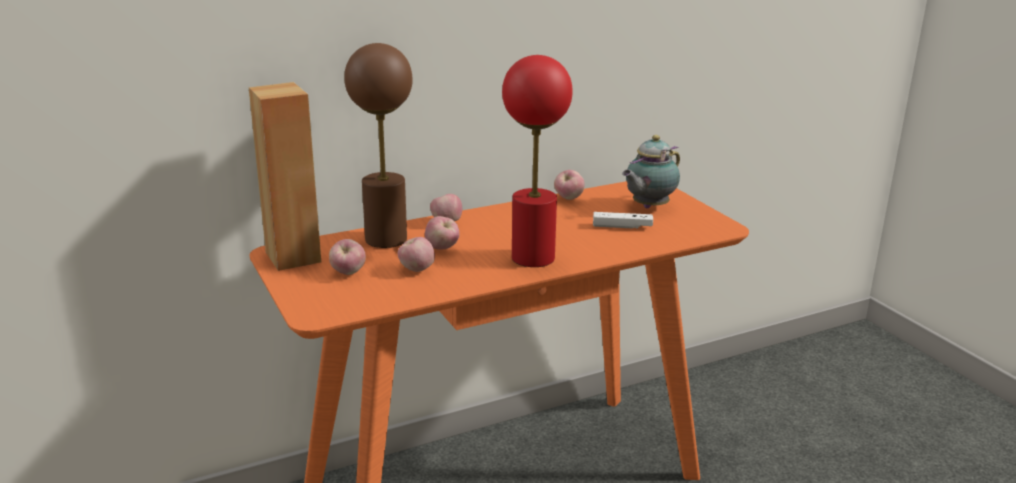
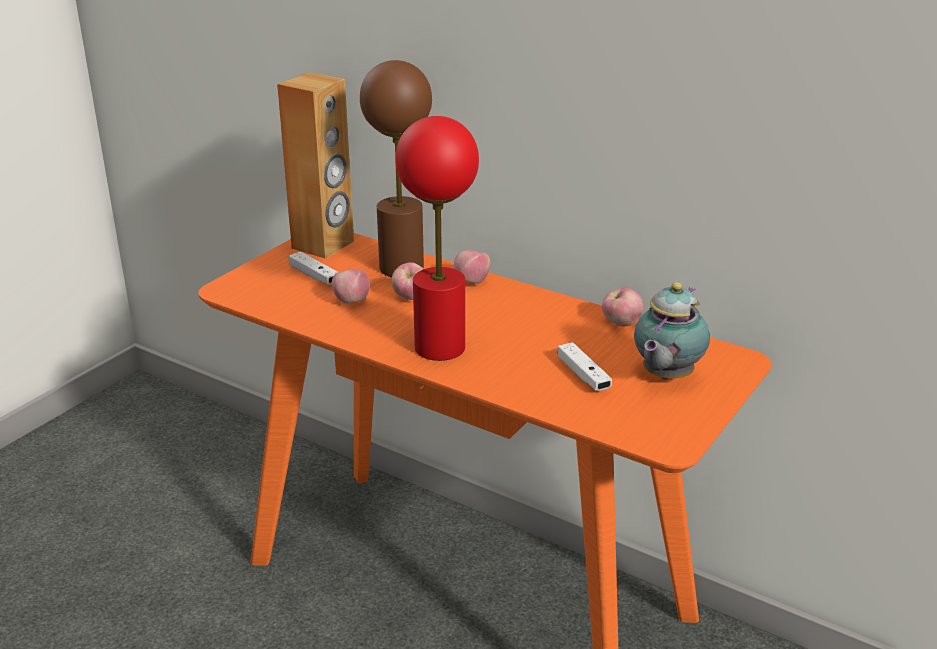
camera: 60 degrees right, 5 degrees up
apple [329,239,366,275] -> white game controller [289,251,337,284]
teapot [622,135,680,208] -> teapot turned 75 degrees counterclockwise [634,282,710,380]

